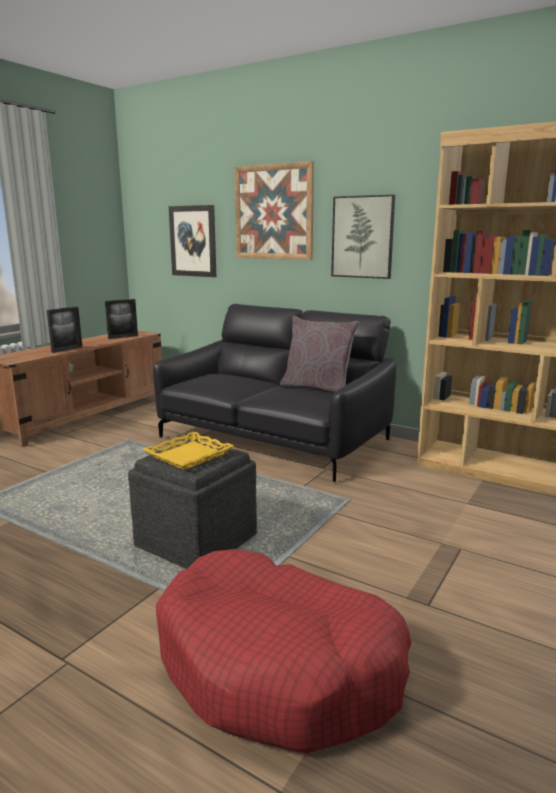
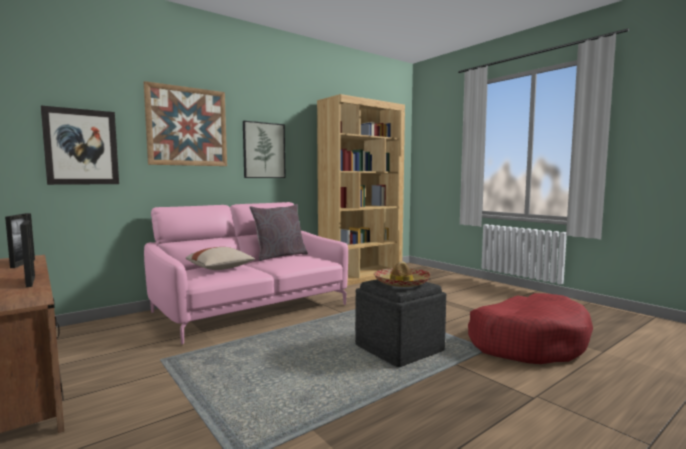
camera: 70 degrees left, 10 degrees down
yellow tray [142,431,234,470] -> hat [374,261,431,287]
black sofa [153,304,396,482] -> pink sofa [144,202,348,344]
none -> beige pillow [186,247,255,270]

